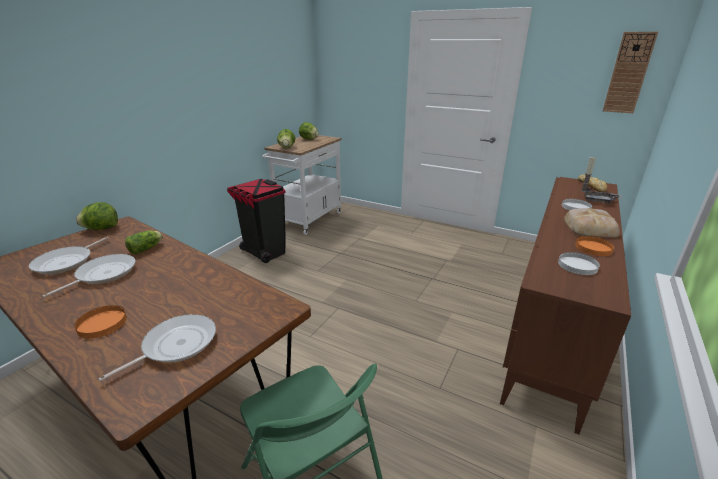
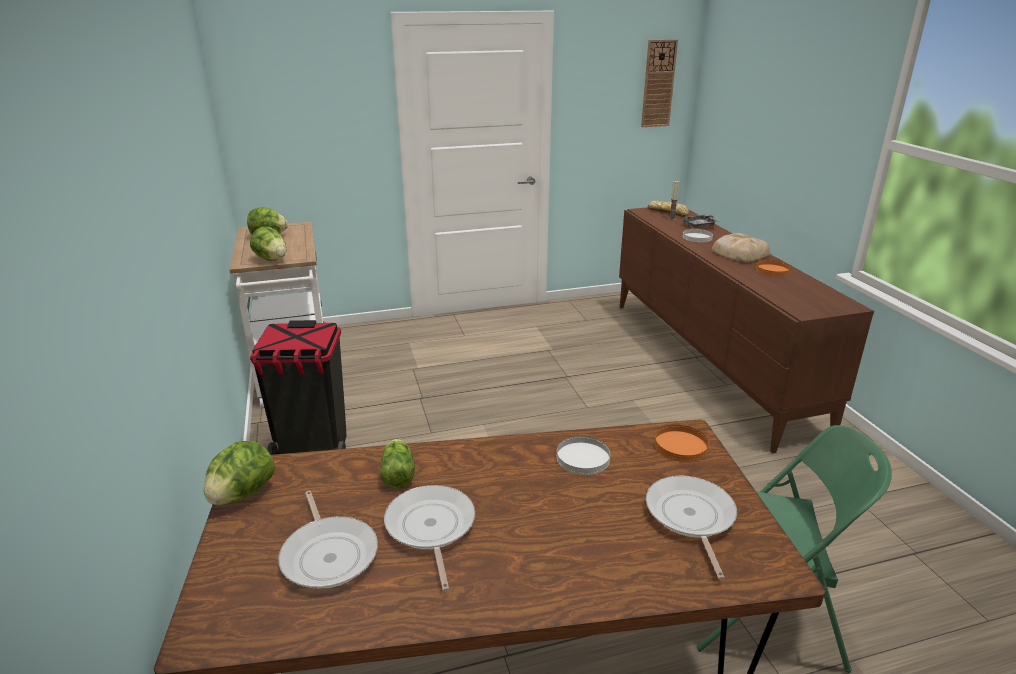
camera: 45 degrees left, 0 degrees up
orange plate [75,305,127,338] -> orange plate moved to [655,425,709,462]
white plate [558,252,600,275] -> white plate moved to [557,436,611,475]

